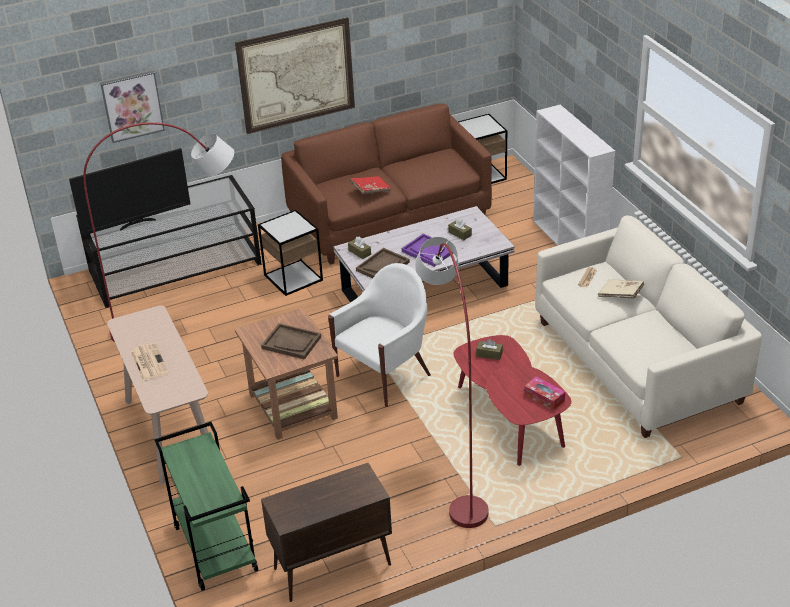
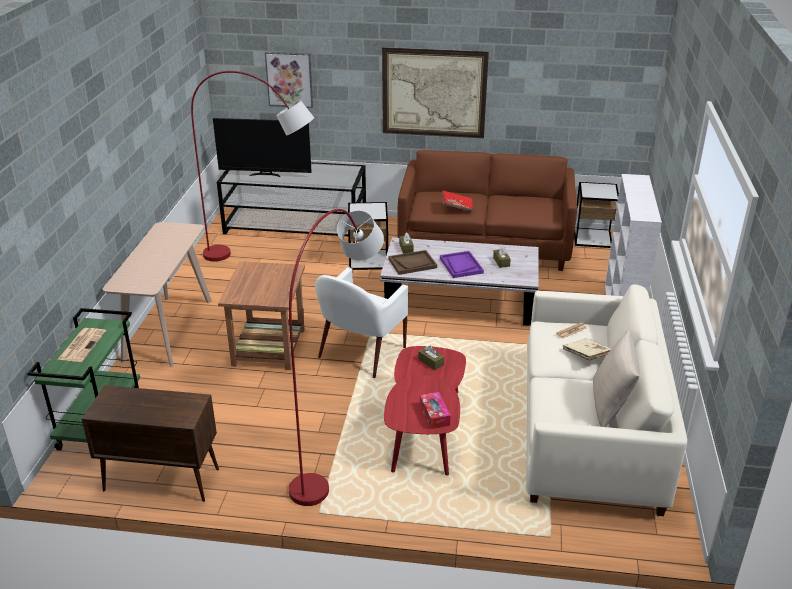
camera: 30 degrees right, 5 degrees down
newspaper [131,343,169,382] -> newspaper moved to [57,328,106,362]
brown tray [261,323,321,360] -> none
white armchair [328,263,431,407] -> white armchair turned 135 degrees clockwise [315,267,409,378]
none -> beige pillow [593,330,640,427]

